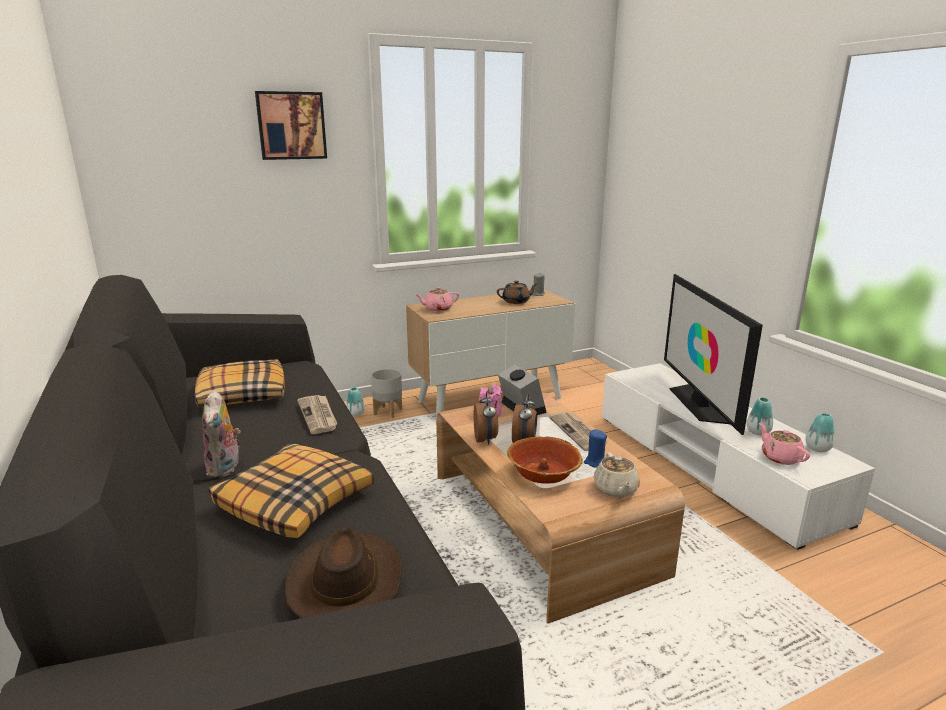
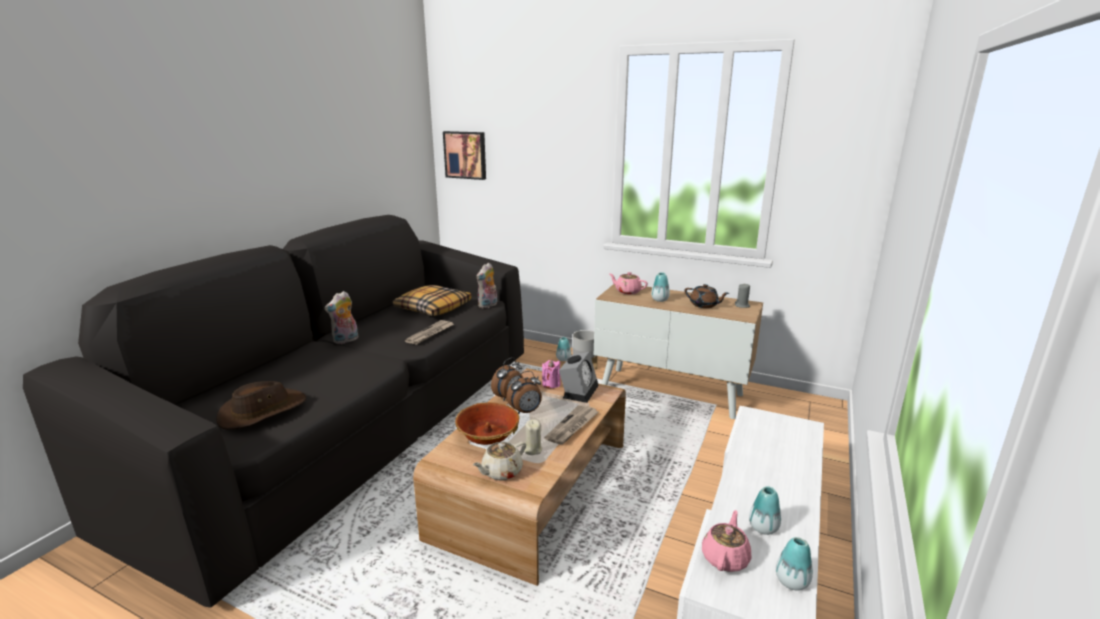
camera: 50 degrees right, 0 degrees up
pillow [209,444,374,538] -> none
picture [255,91,327,160] -> picture moved to [443,131,486,180]
blue candle [584,429,607,468] -> beige candle [524,419,542,455]
television [664,274,763,435] -> none
none -> plush toy [476,262,497,309]
none -> vase [651,272,670,302]

